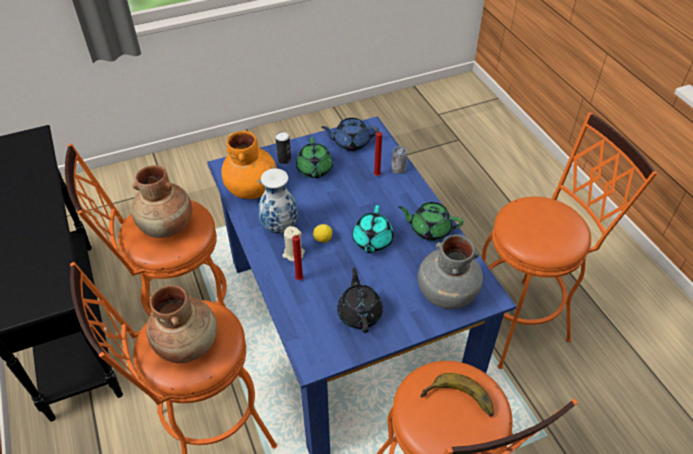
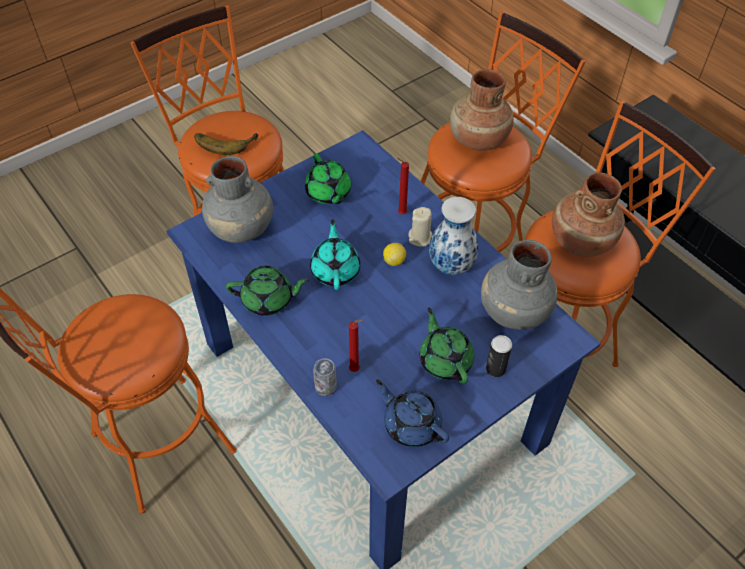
camera: 165 degrees right, 5 degrees up
orange vase [221,131,277,199] -> grey vase [481,240,557,330]
blue teapot [321,118,379,151] -> blue teapot turned 120 degrees counterclockwise [376,379,449,447]
black teapot [337,267,383,333] -> green teapot [305,154,351,204]

